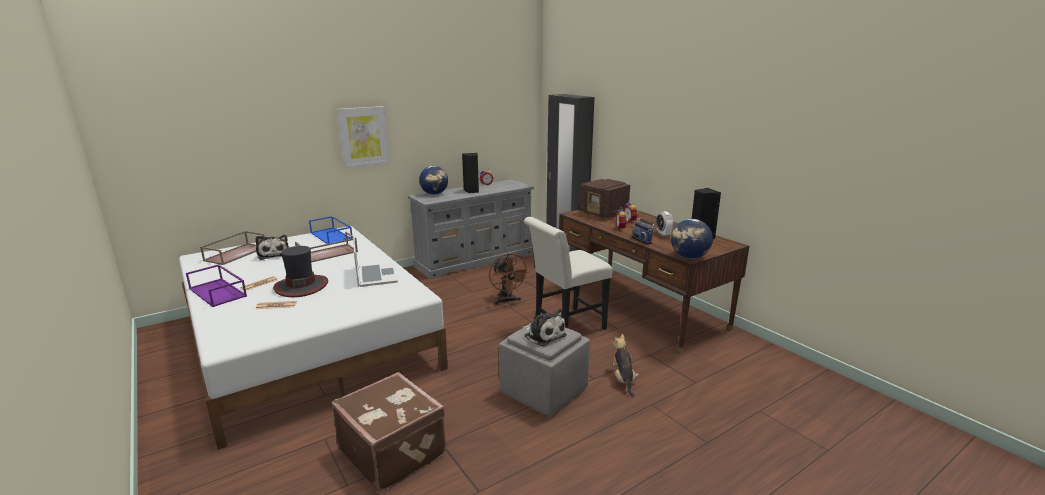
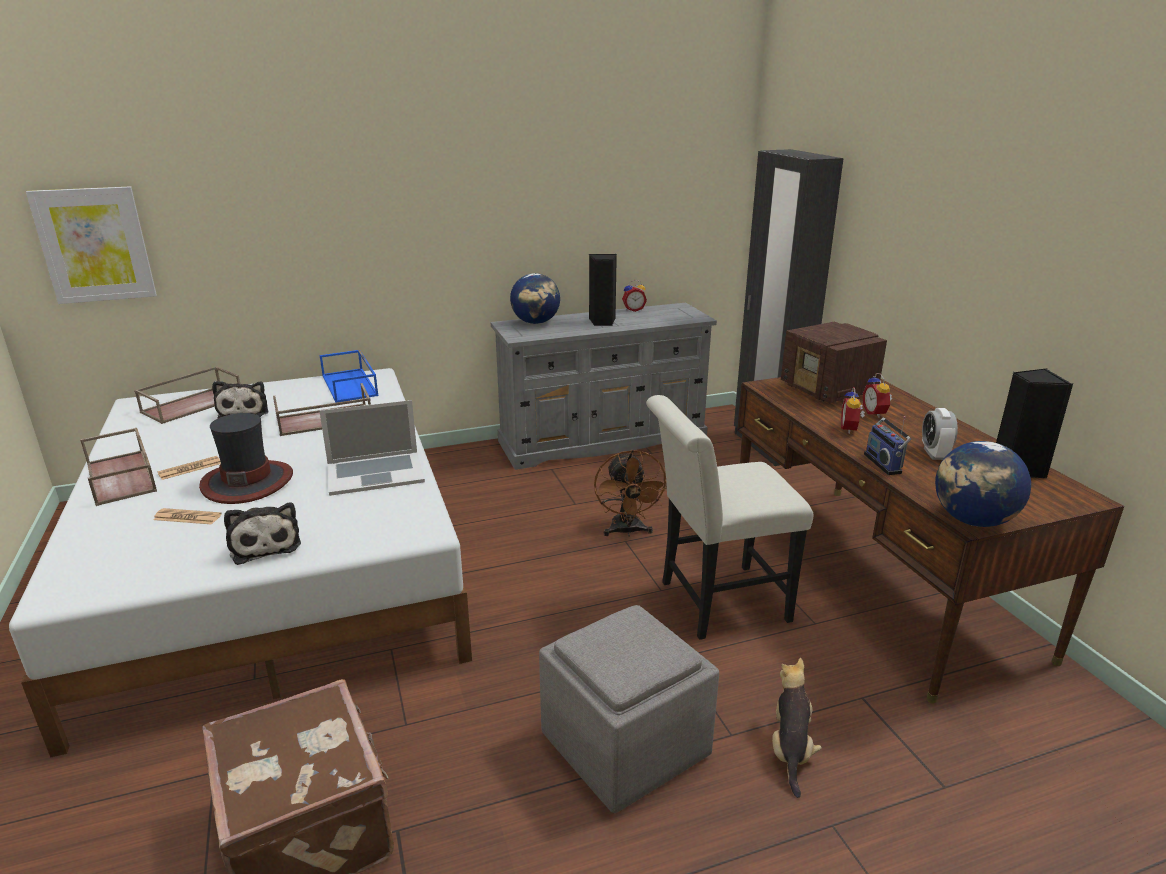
camera: 15 degrees right, 5 degrees up
purple tray [186,264,247,307] -> brown tray [80,428,157,506]
picture [337,106,389,168] -> picture moved to [26,186,157,304]
laptop [353,236,398,287] -> laptop turned 75 degrees clockwise [319,400,425,496]
plush toy [523,309,567,347] -> plush toy moved to [224,502,301,565]

